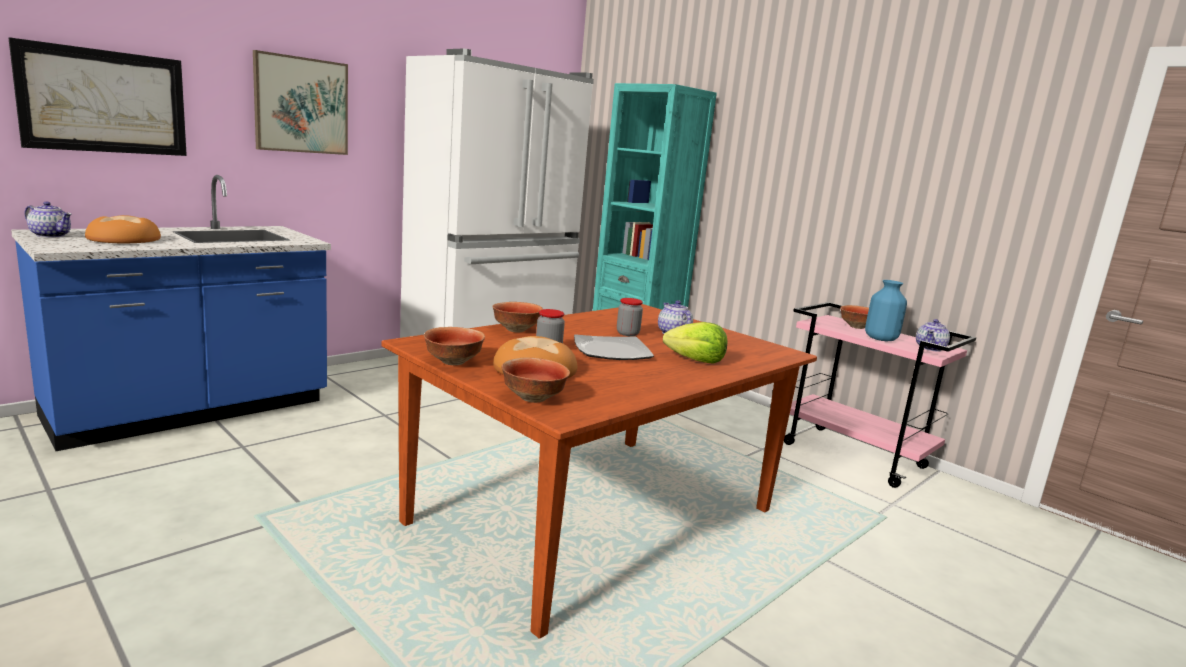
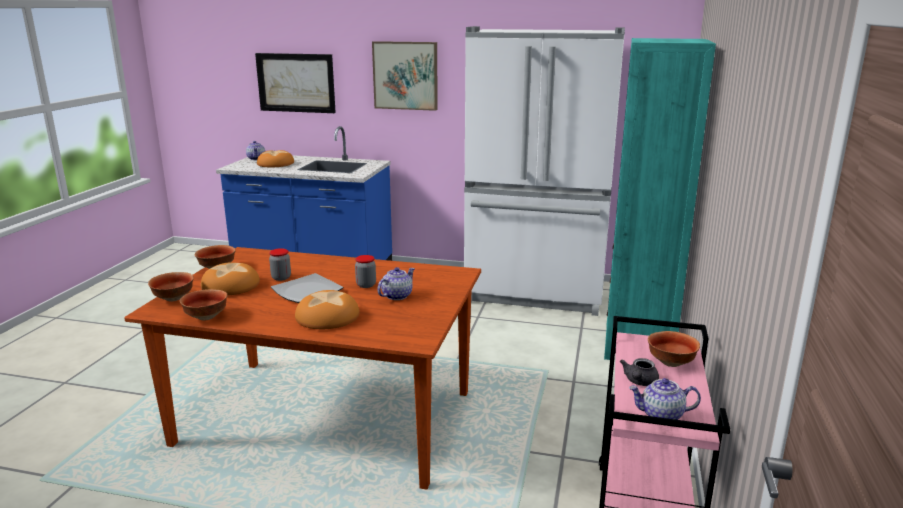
camera: 60 degrees right, 5 degrees up
bowl [492,302,543,332] -> bowl moved to [180,289,228,320]
lettuce [663,322,727,364] -> bread [295,290,360,329]
blue vase [865,280,907,341] -> grey teapot [620,358,659,386]

